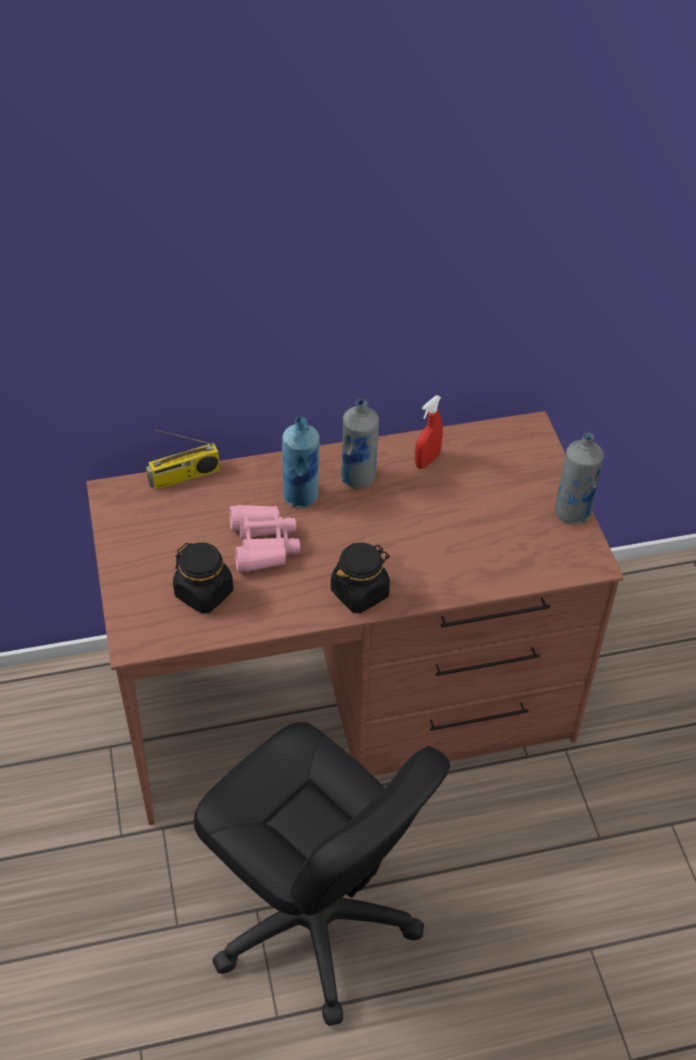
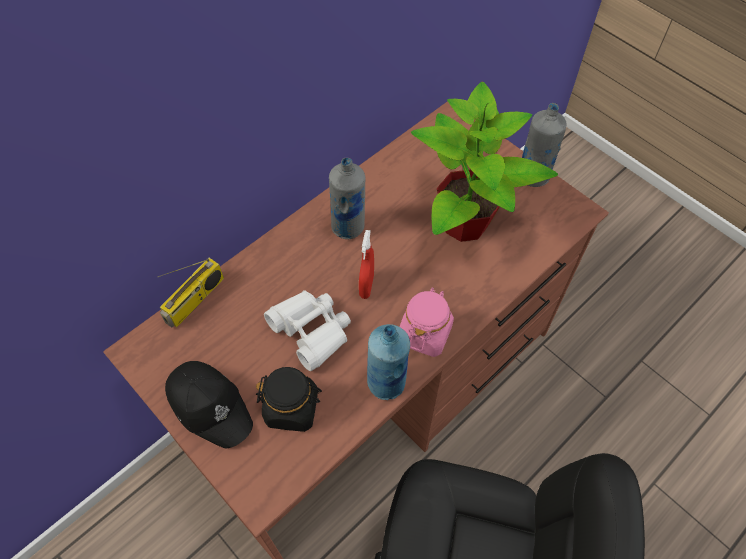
camera: 30 degrees left, 10 degrees up
pink binoculars [229,505,300,572] -> white binoculars [264,290,351,371]
blue bottle [282,417,320,508] -> blue bottle moved to [367,324,410,400]
black jar [331,542,390,613] -> pink jar [400,288,454,357]
red spray bottle [415,395,443,469] -> red spray bottle moved to [359,230,374,299]
none -> black cap [165,361,253,448]
none -> potted plant [411,82,558,242]

